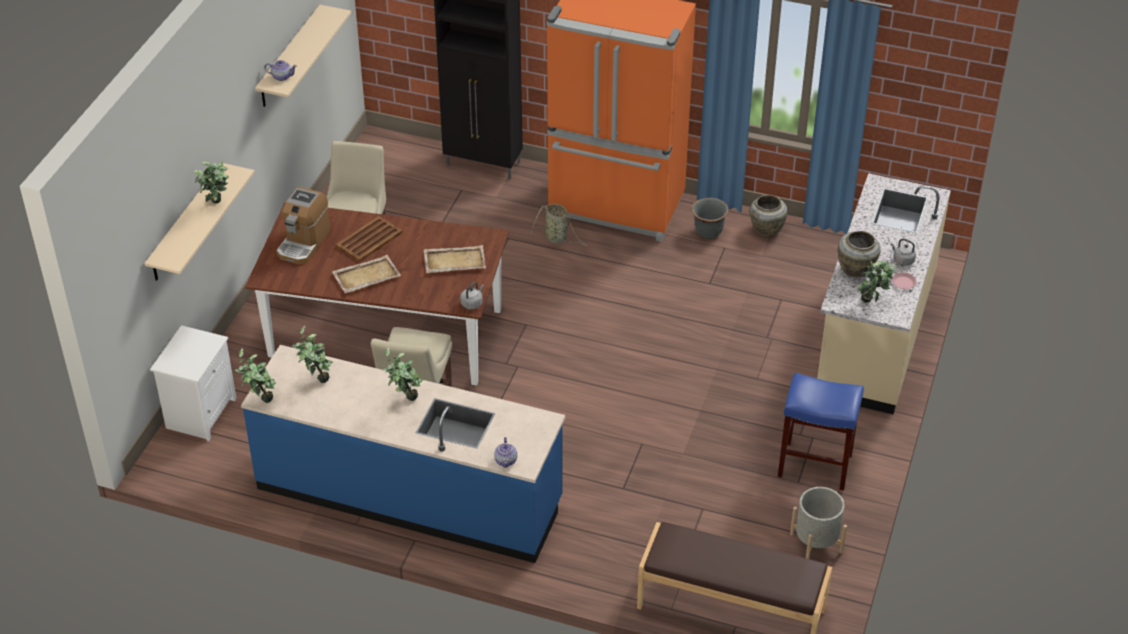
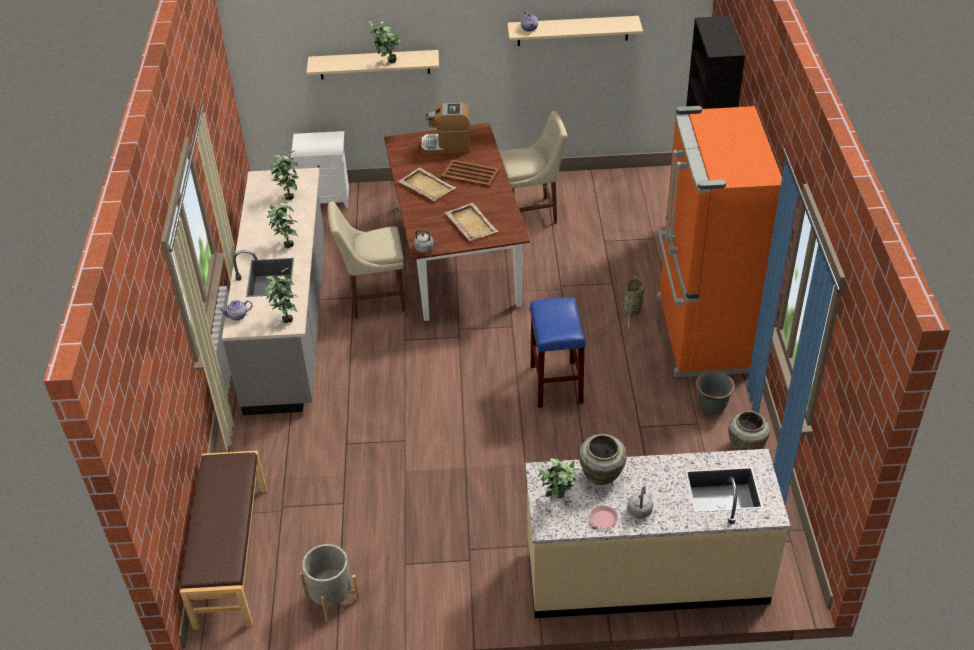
camera: 70 degrees right, 0 degrees up
potted plant [235,348,276,403] -> potted plant moved to [264,268,297,323]
blue counter [241,345,565,563] -> grey counter [222,168,325,415]
blue stool [778,373,864,491] -> blue stool moved to [530,297,586,408]

